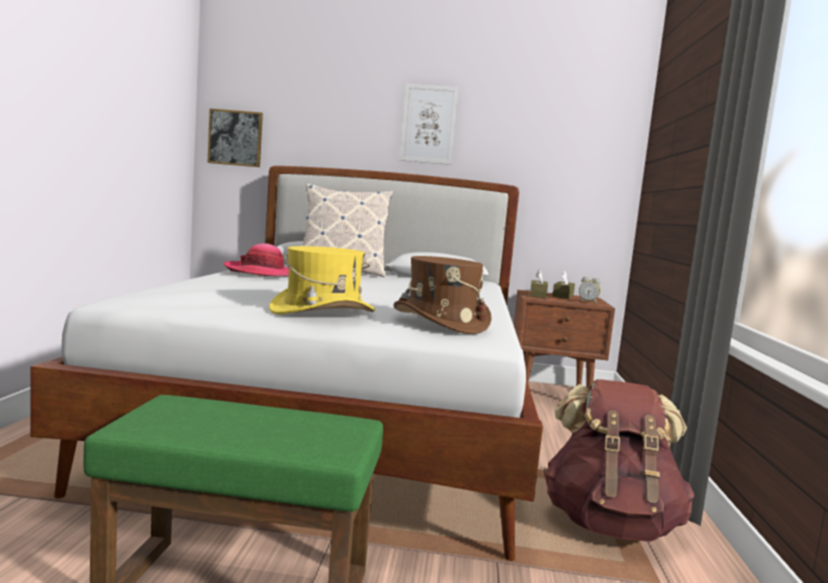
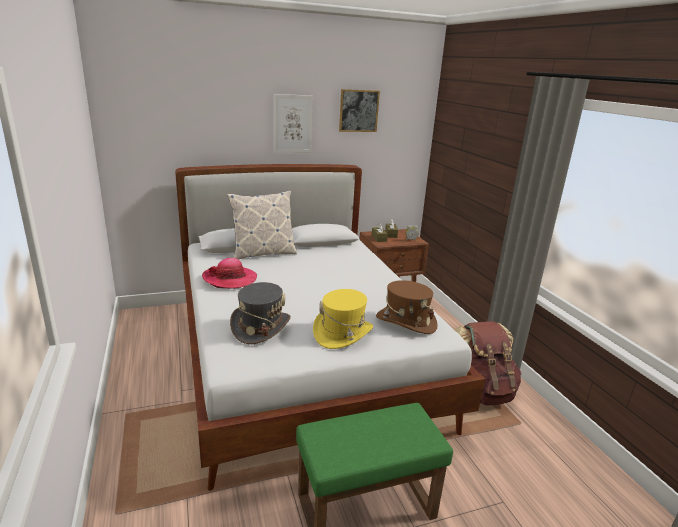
camera: 25 degrees left, 15 degrees up
picture [208,109,263,167] -> picture moved to [339,89,380,132]
none -> grey hat [230,282,291,344]

